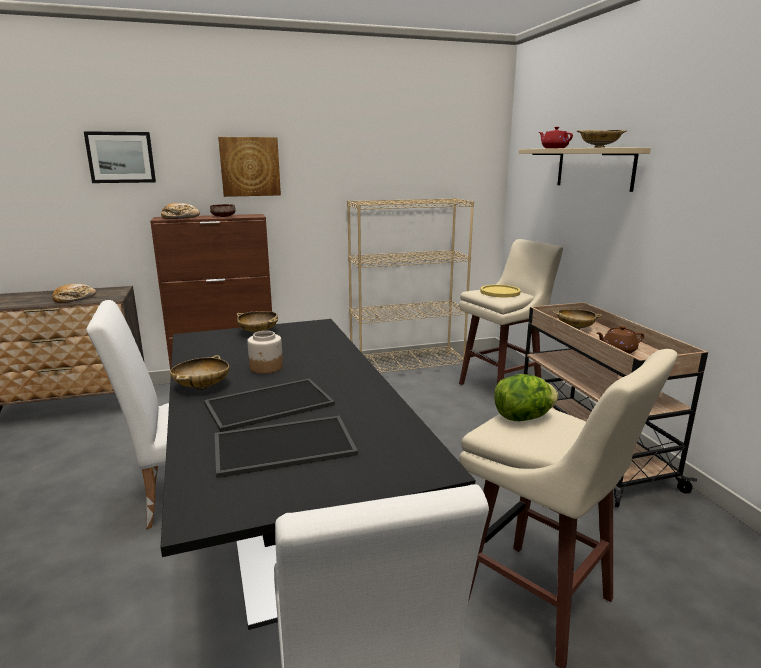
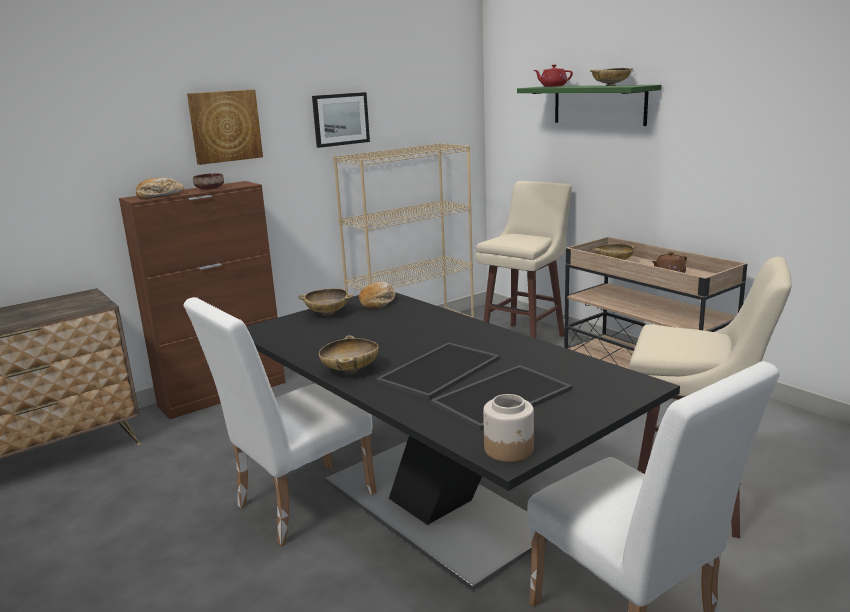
camera: 20 degrees left, 0 degrees up
bread [52,284,96,303] -> bread moved to [359,282,395,309]
picture [84,131,156,183] -> picture moved to [312,92,370,148]
jar [247,331,283,374] -> jar moved to [483,394,534,462]
yellow plate [480,285,521,297] -> none
lettuce [494,374,558,421] -> none
beige shelf [519,148,651,192] -> green shelf [517,85,662,126]

